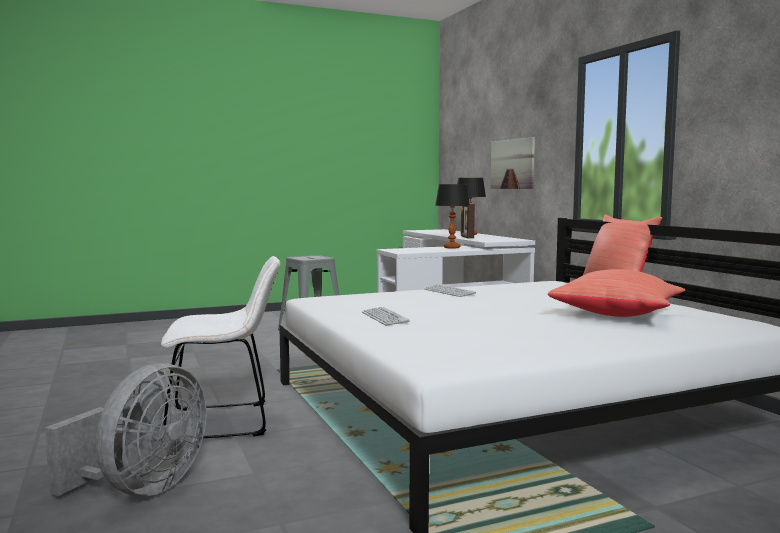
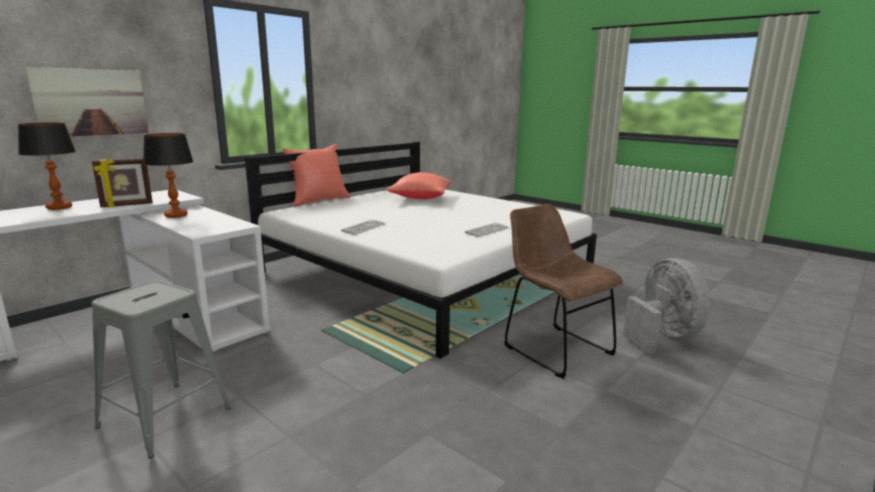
camera: 115 degrees left, 10 degrees up
grey fan [45,363,207,496] -> grey fan turned 75 degrees clockwise [623,258,711,354]
white chair [161,256,280,438] -> brown chair [504,204,623,379]

